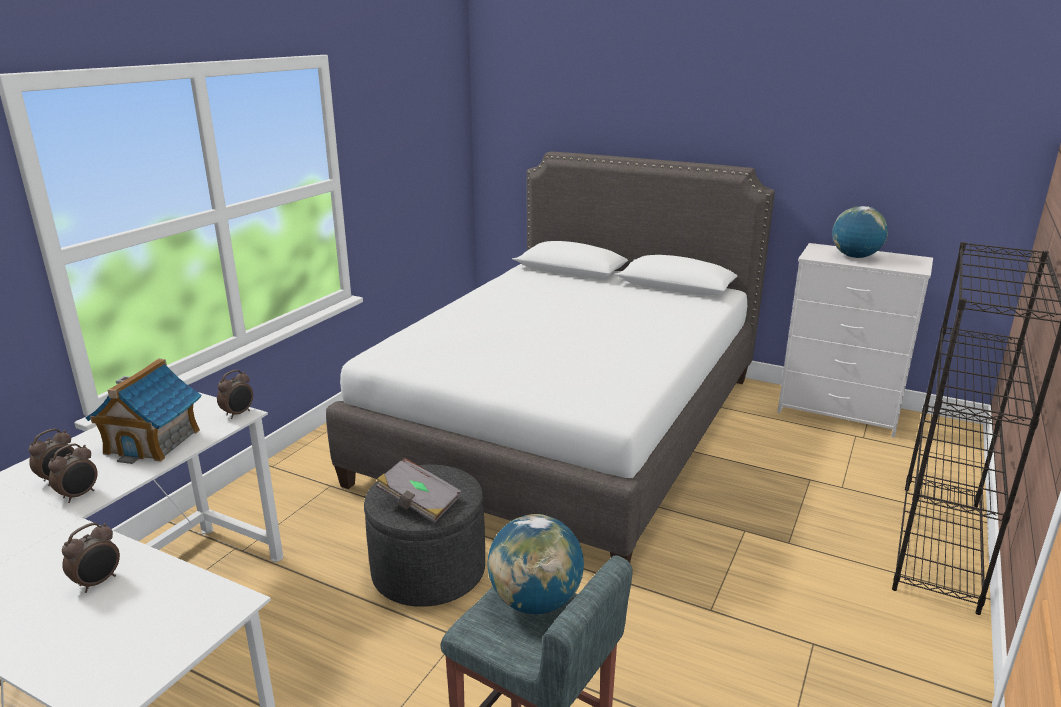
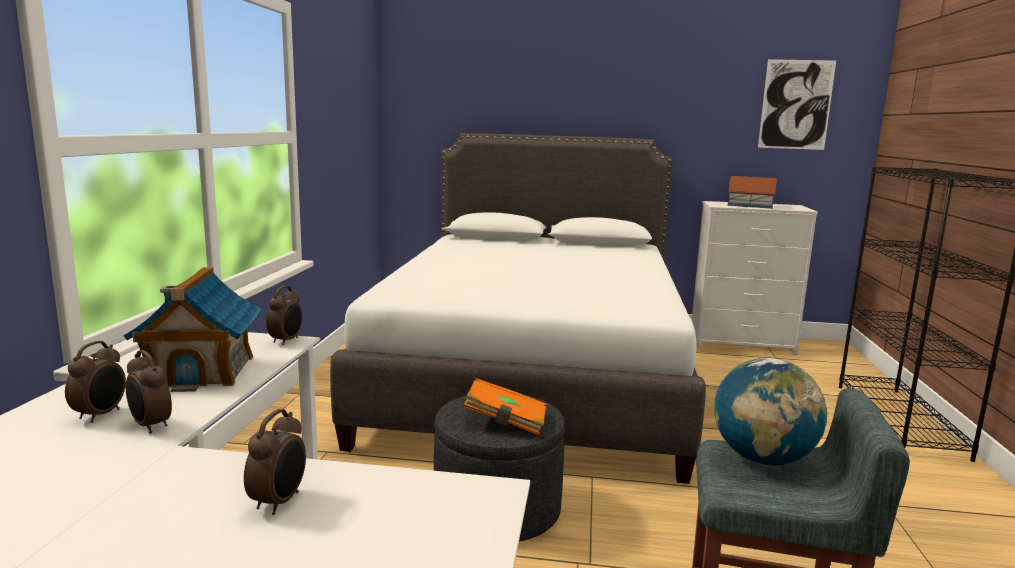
camera: 20 degrees left, 10 degrees down
alarm clock [48,443,98,503] -> alarm clock turned 120 degrees clockwise [126,350,172,433]
grey book [376,458,462,523] -> orange book [463,378,546,436]
globe [832,206,888,258] -> toy house [728,176,777,209]
none -> picture [758,59,836,150]

